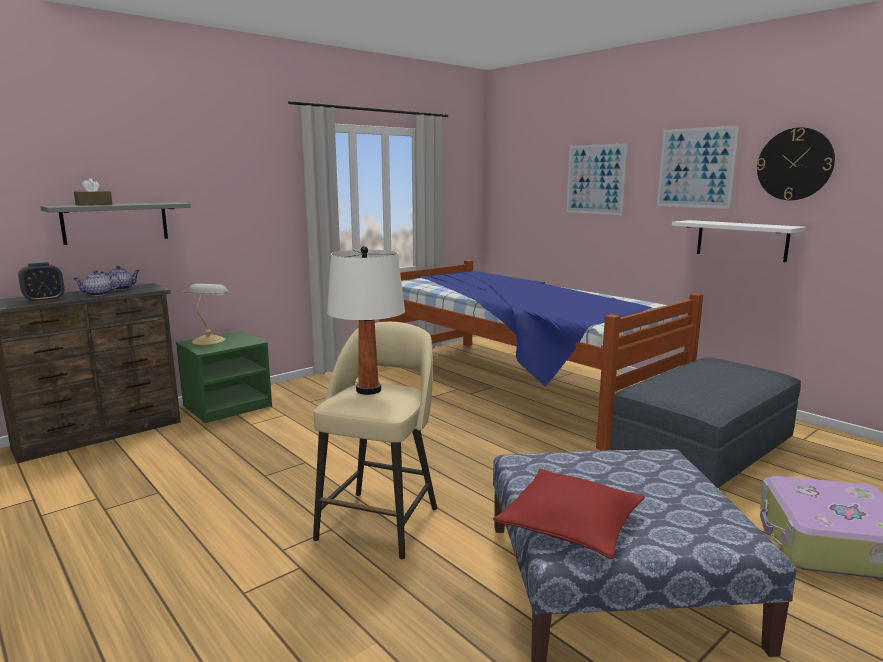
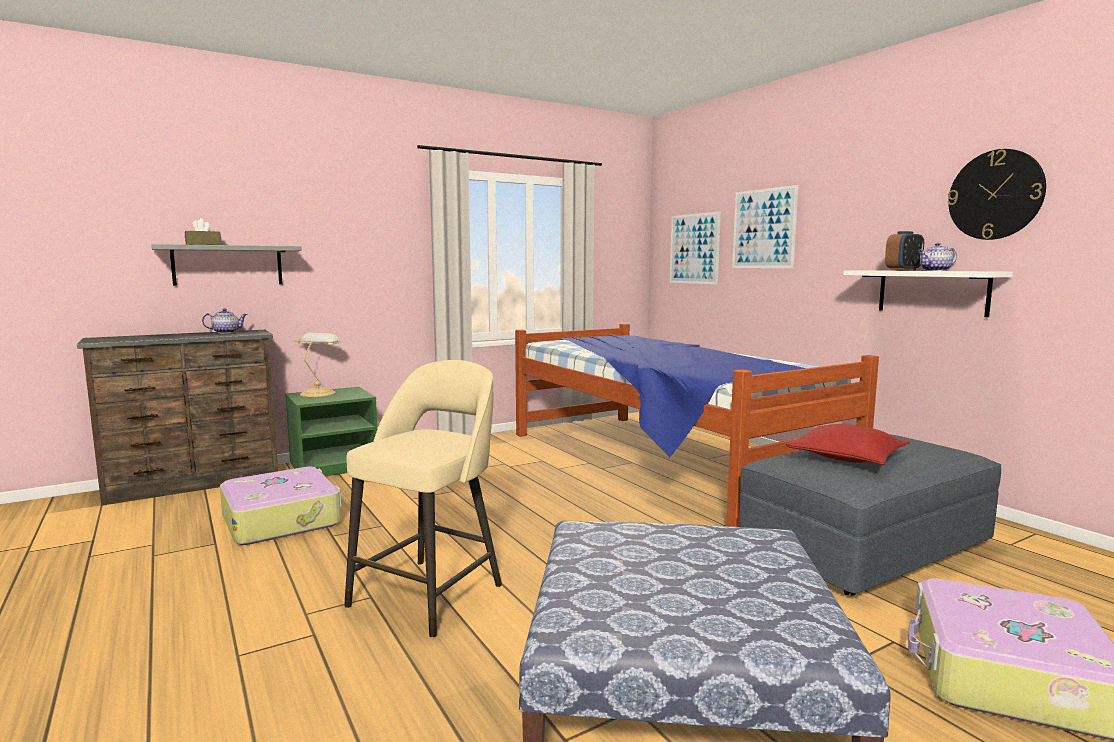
camera: 10 degrees right, 5 degrees down
alarm clock [18,262,64,303] -> alarm clock moved to [885,231,924,271]
teapot [72,270,121,296] -> teapot moved to [918,243,957,271]
white table lamp [327,246,405,395] -> none
red pillow [493,469,645,559] -> red pillow moved to [785,424,910,465]
picture [657,125,740,209] -> picture moved to [670,211,721,284]
none -> suitcase [220,467,341,545]

